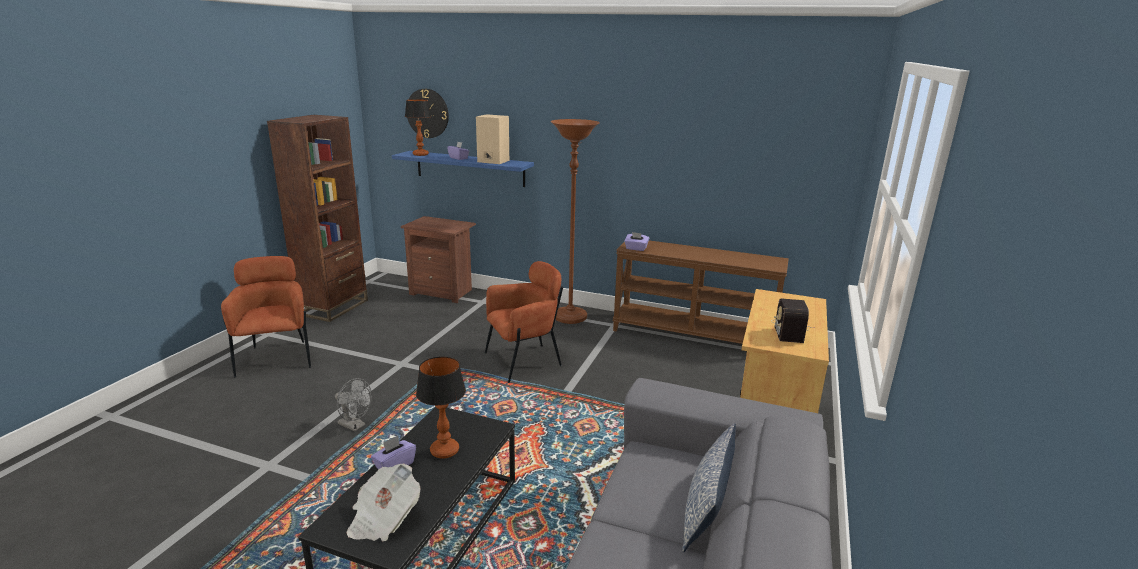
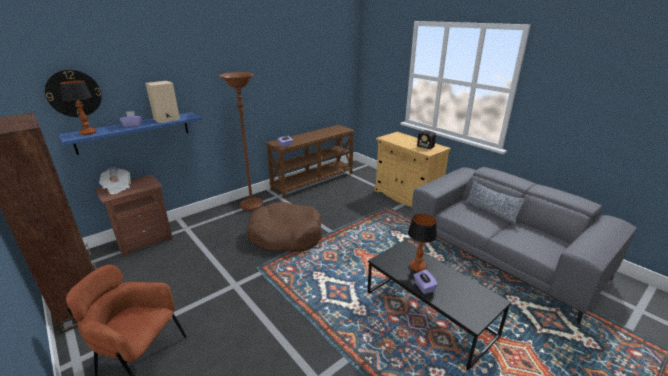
camera: 60 degrees left, 5 degrees up
grey fan [335,378,372,431] -> none
newspaper [347,464,420,541] -> newspaper moved to [99,167,131,194]
brown armchair [485,261,563,383] -> brown dog bed [247,202,322,252]

